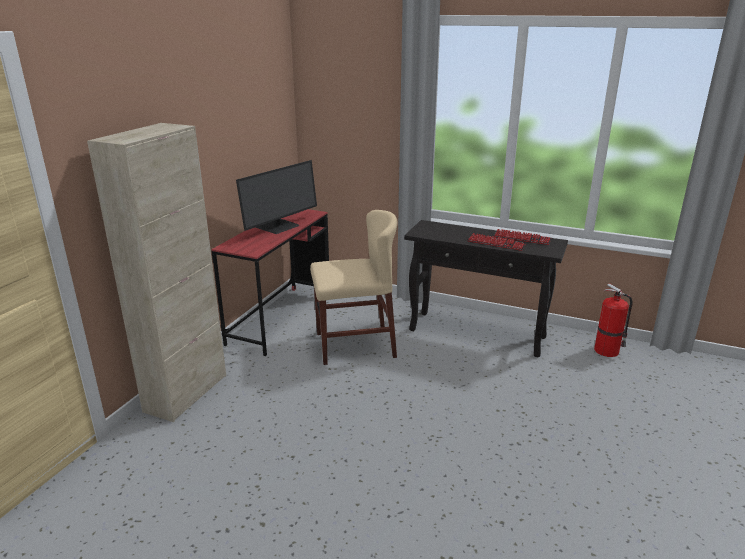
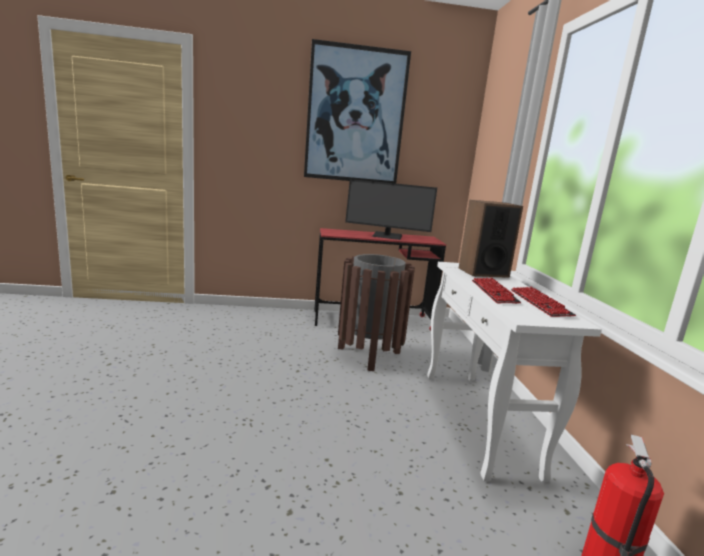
camera: 60 degrees right, 10 degrees down
beige cabinet [87,123,226,422] -> none
beige chair [310,210,398,365] -> brown trash can [338,254,415,371]
black console table [404,220,568,357] -> white console table [427,262,602,482]
none -> picture [304,39,411,183]
none -> speaker [459,200,523,278]

